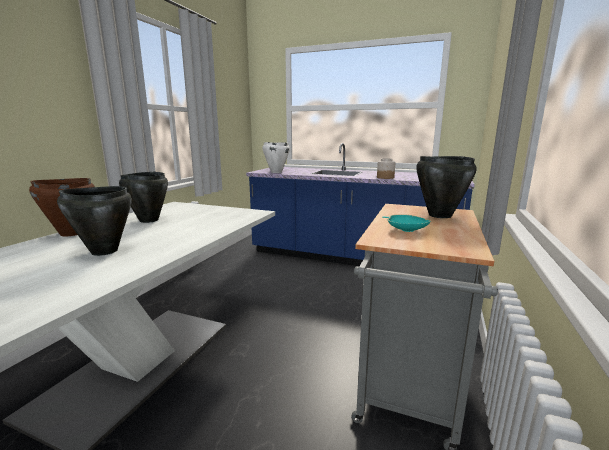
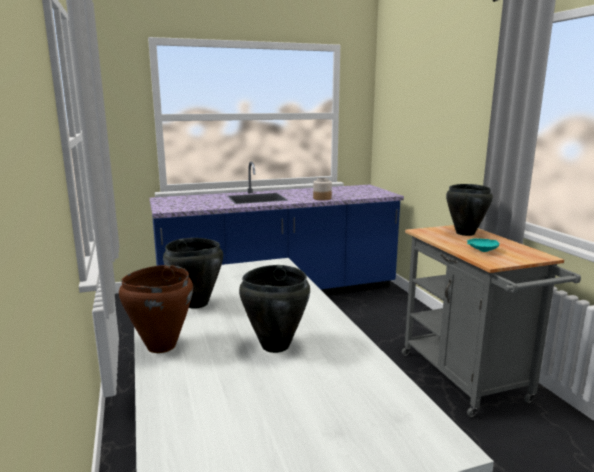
camera: 40 degrees left, 0 degrees up
white cooking pot [262,142,290,173] -> none

